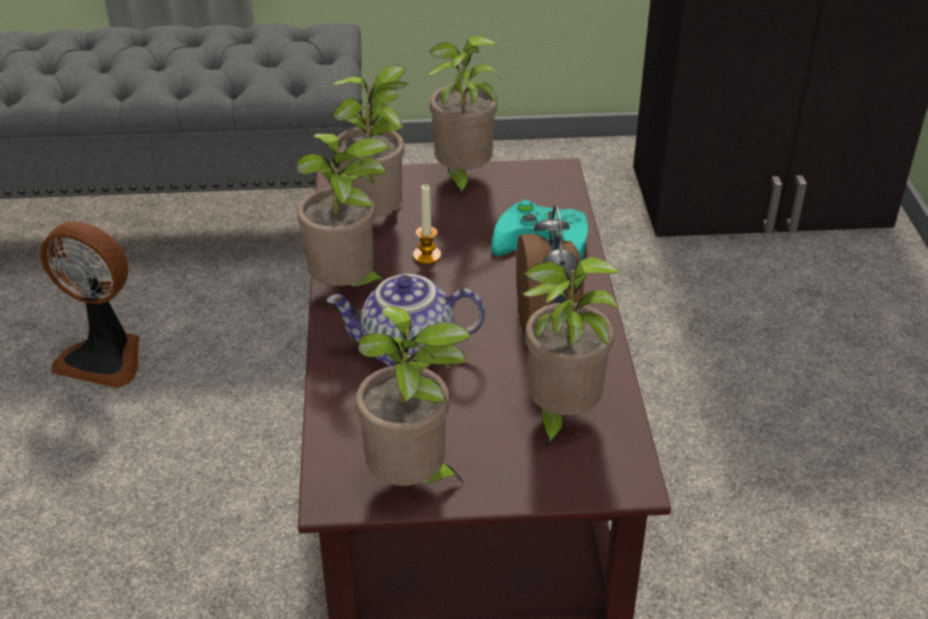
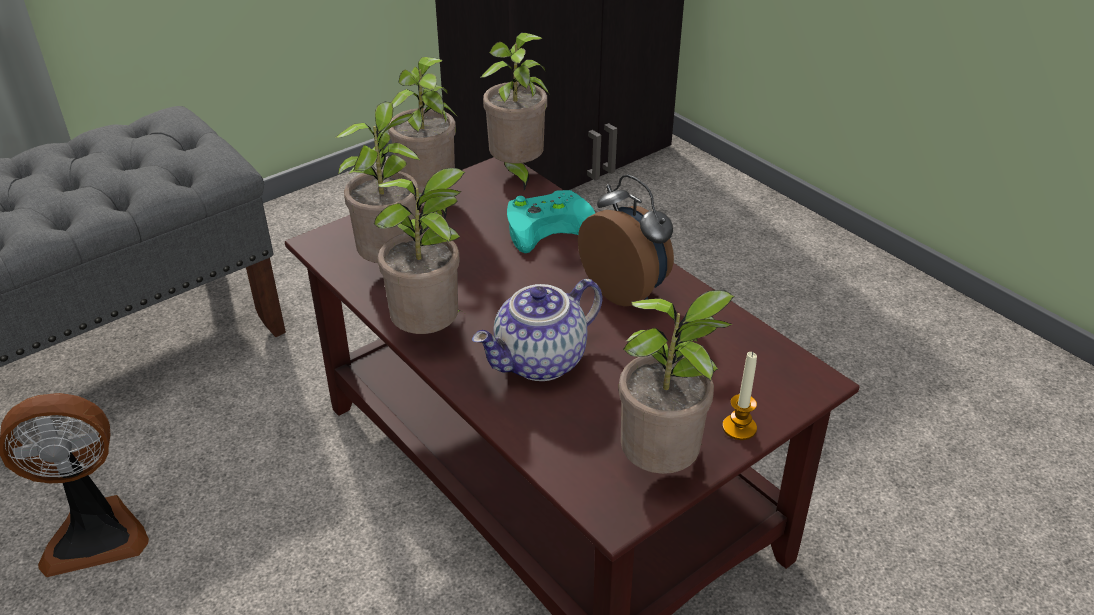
camera: 35 degrees left, 0 degrees up
candle [413,184,441,265] -> candle moved to [722,352,757,440]
potted plant [523,257,620,449] -> potted plant moved to [481,33,550,190]

